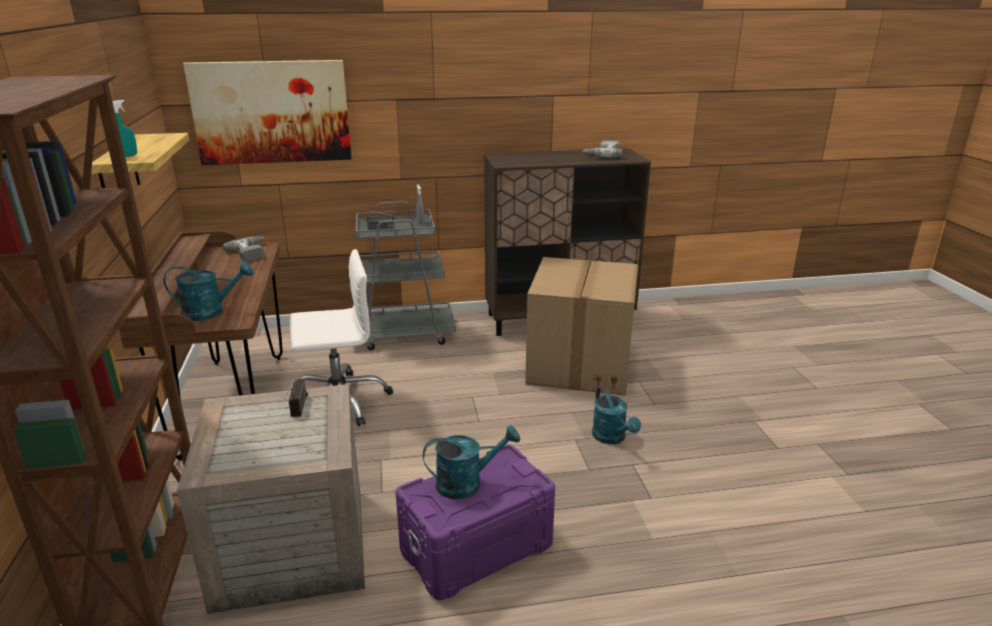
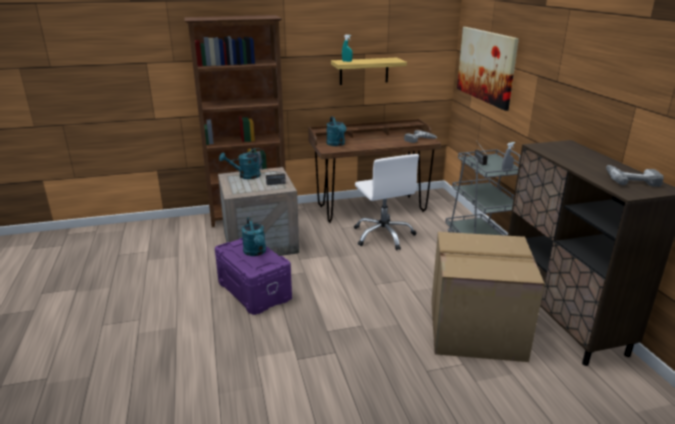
camera: 85 degrees right, 0 degrees up
turquoise watering can [592,387,641,444] -> turquoise watering can moved to [219,148,264,179]

